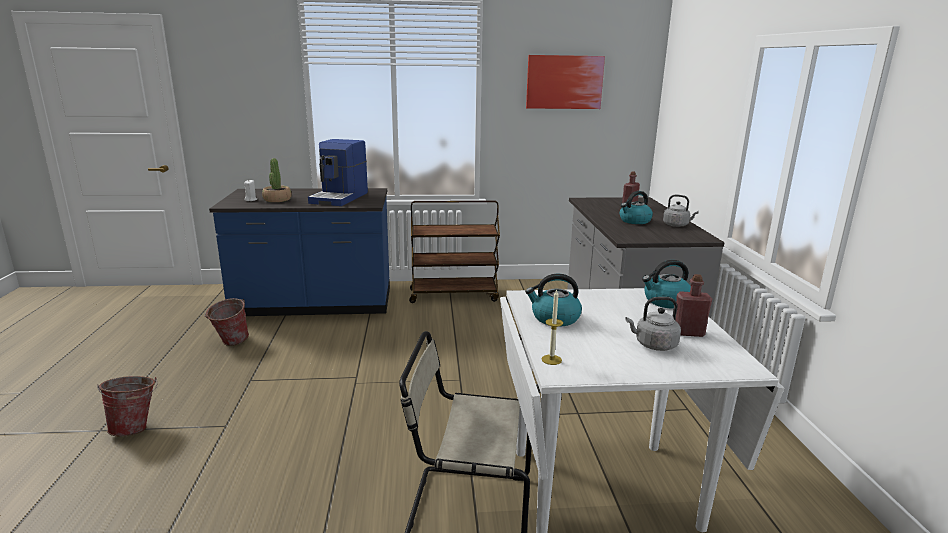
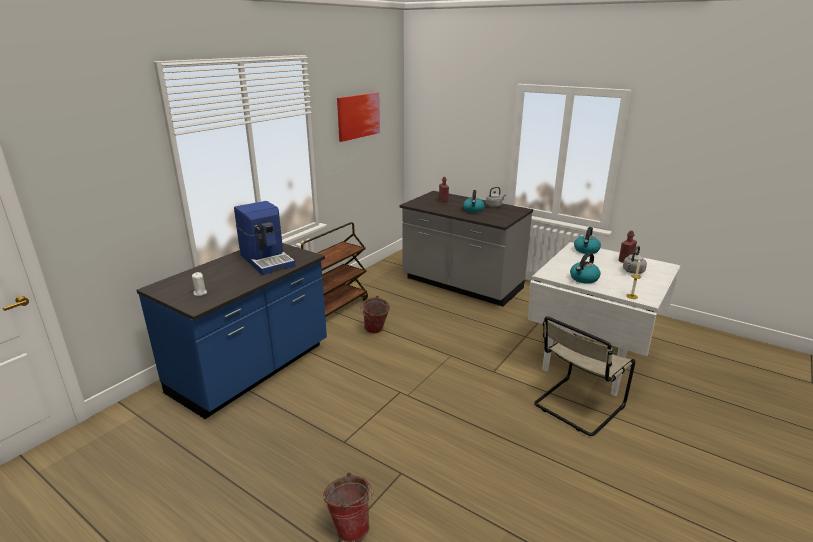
camera: 50 degrees left, 5 degrees up
bucket [204,298,249,346] -> bucket moved to [360,296,390,333]
potted plant [262,158,292,202] -> none

